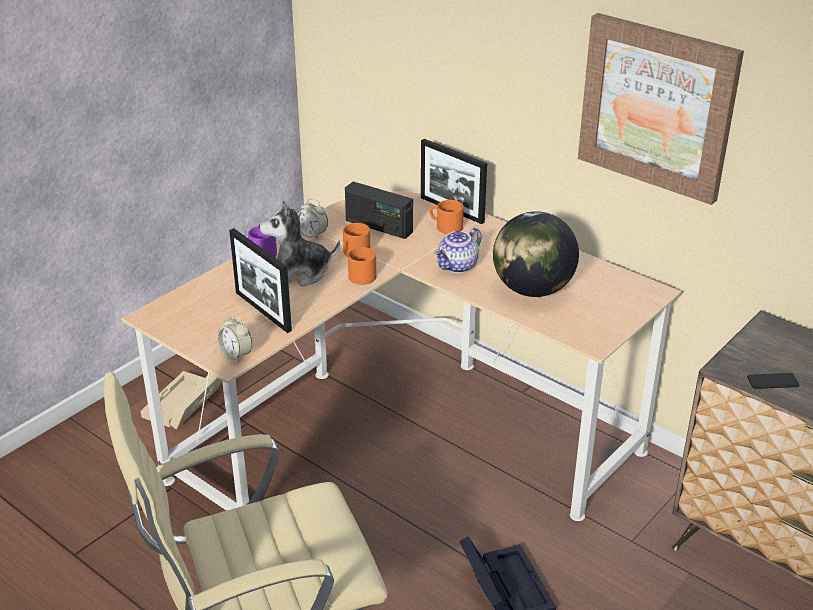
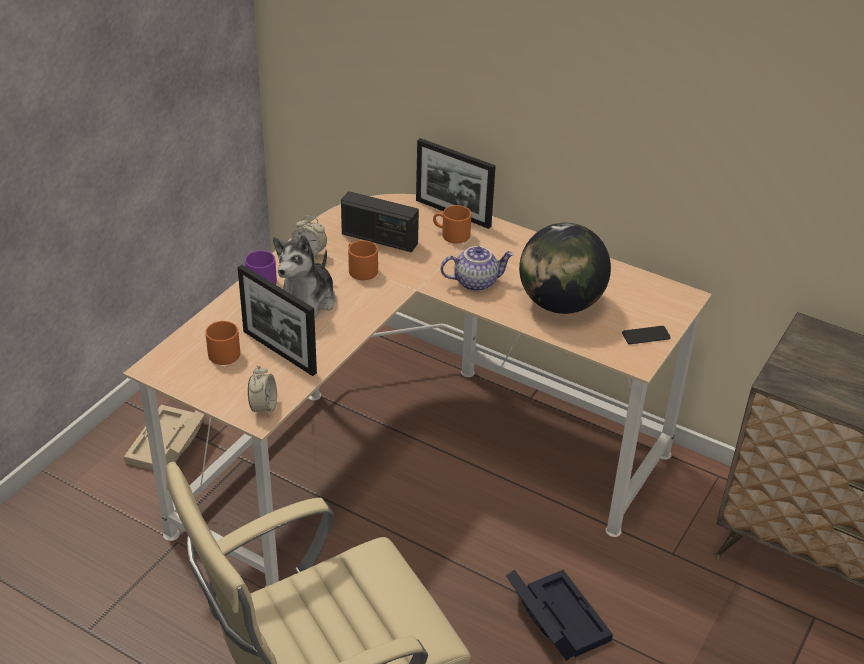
camera: 10 degrees left, 5 degrees up
alarm clock [217,315,252,363] -> alarm clock turned 120 degrees counterclockwise [248,365,277,417]
plush toy [259,200,340,287] -> plush toy turned 45 degrees counterclockwise [273,235,336,319]
orange mug [348,247,376,285] -> orange mug moved to [205,321,240,365]
teapot [434,228,481,273] -> teapot turned 135 degrees counterclockwise [441,246,514,291]
picture [578,13,744,205] -> none
phone [747,373,799,389] -> phone moved to [622,326,671,344]

